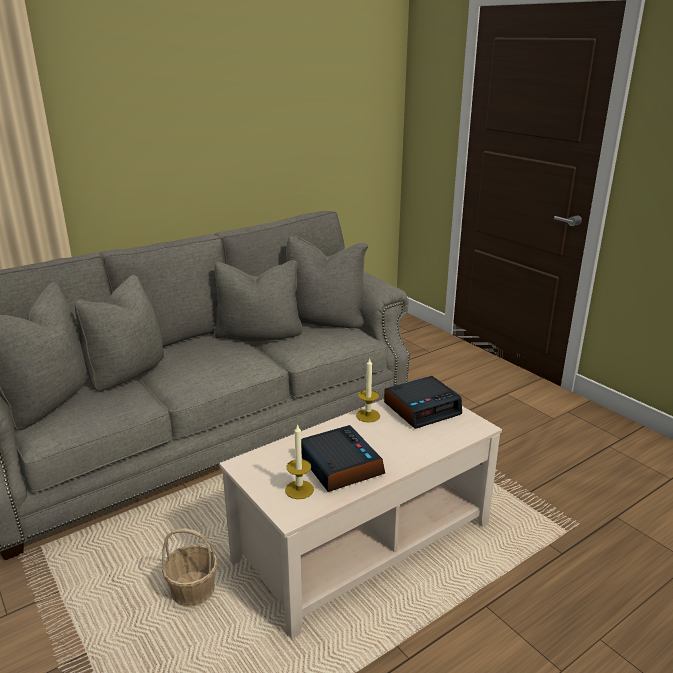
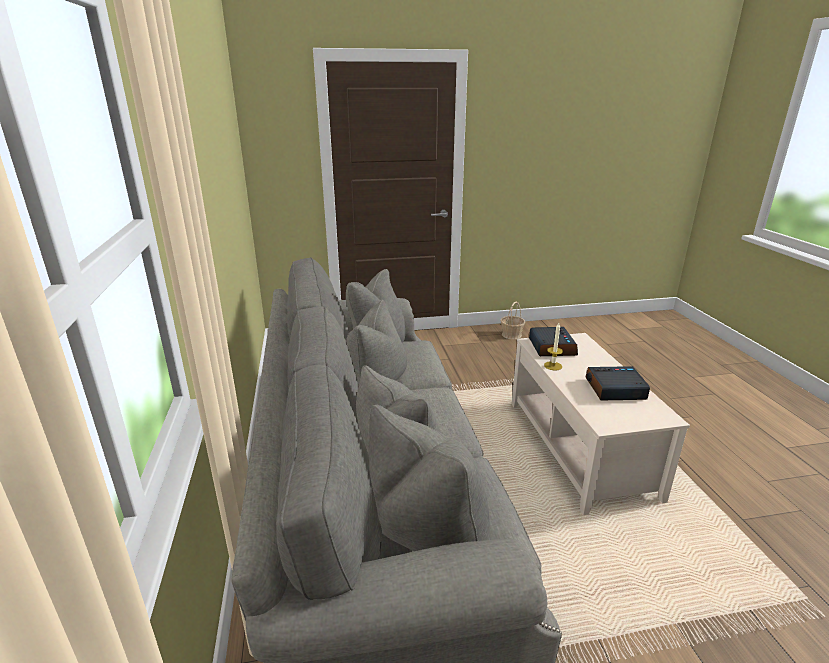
camera: 65 degrees left, 0 degrees up
basket [162,528,218,607] -> basket moved to [501,301,525,339]
candle [285,424,314,499] -> none

